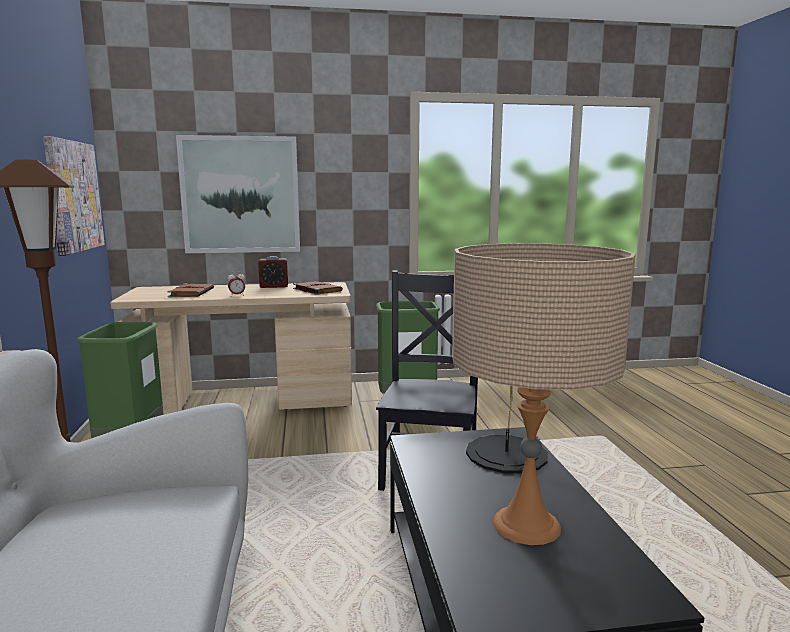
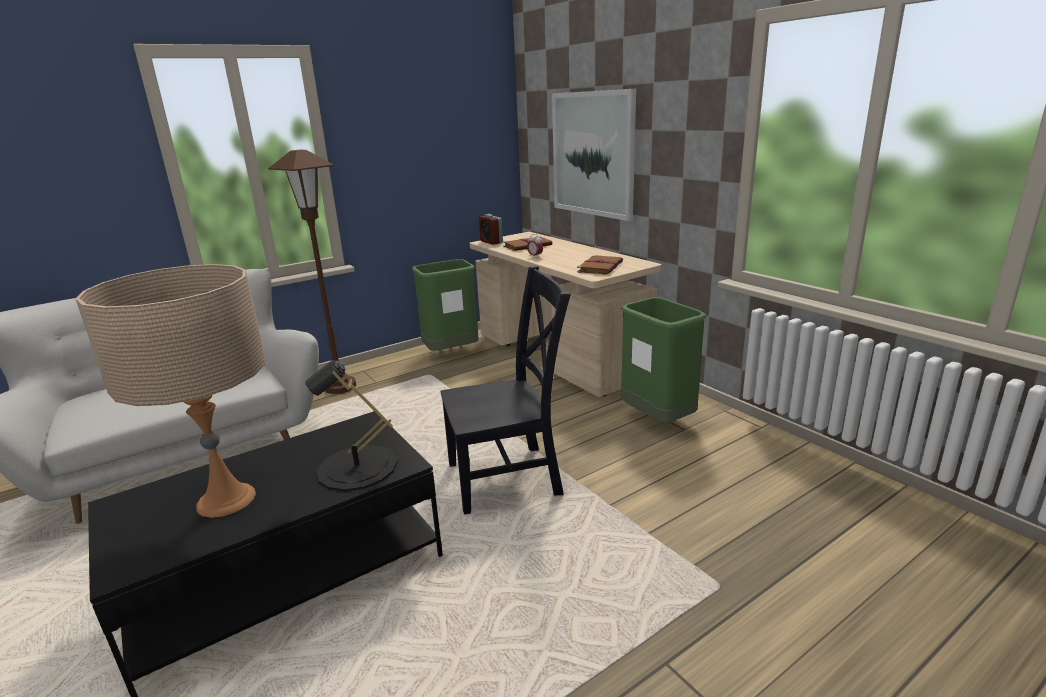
camera: 65 degrees right, 10 degrees up
picture [43,136,105,256] -> none
alarm clock [258,256,288,288] -> alarm clock moved to [479,214,503,245]

